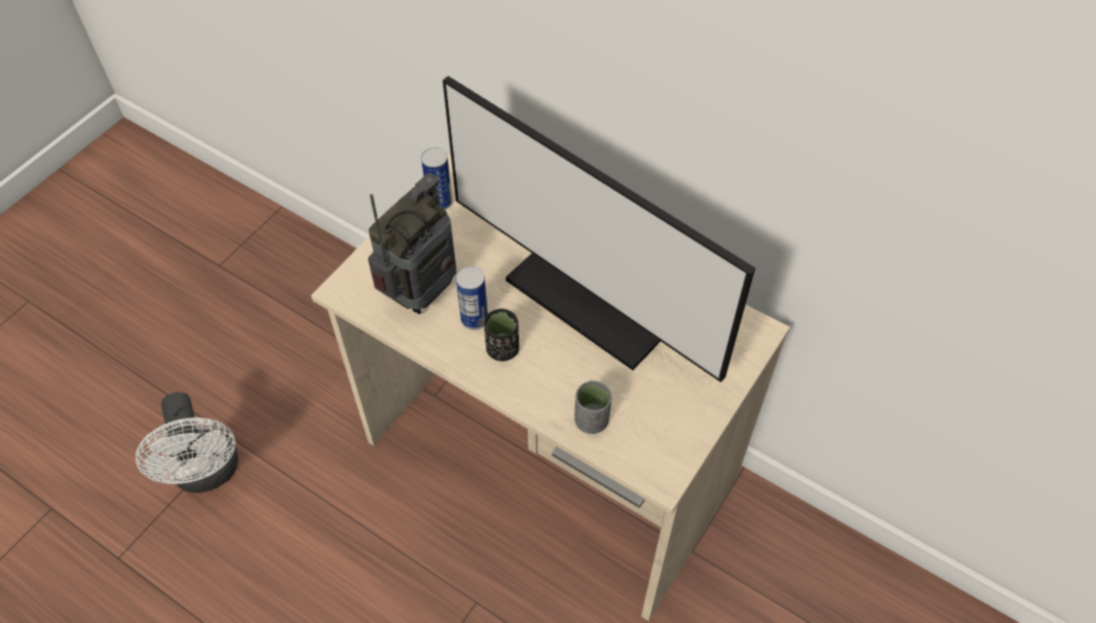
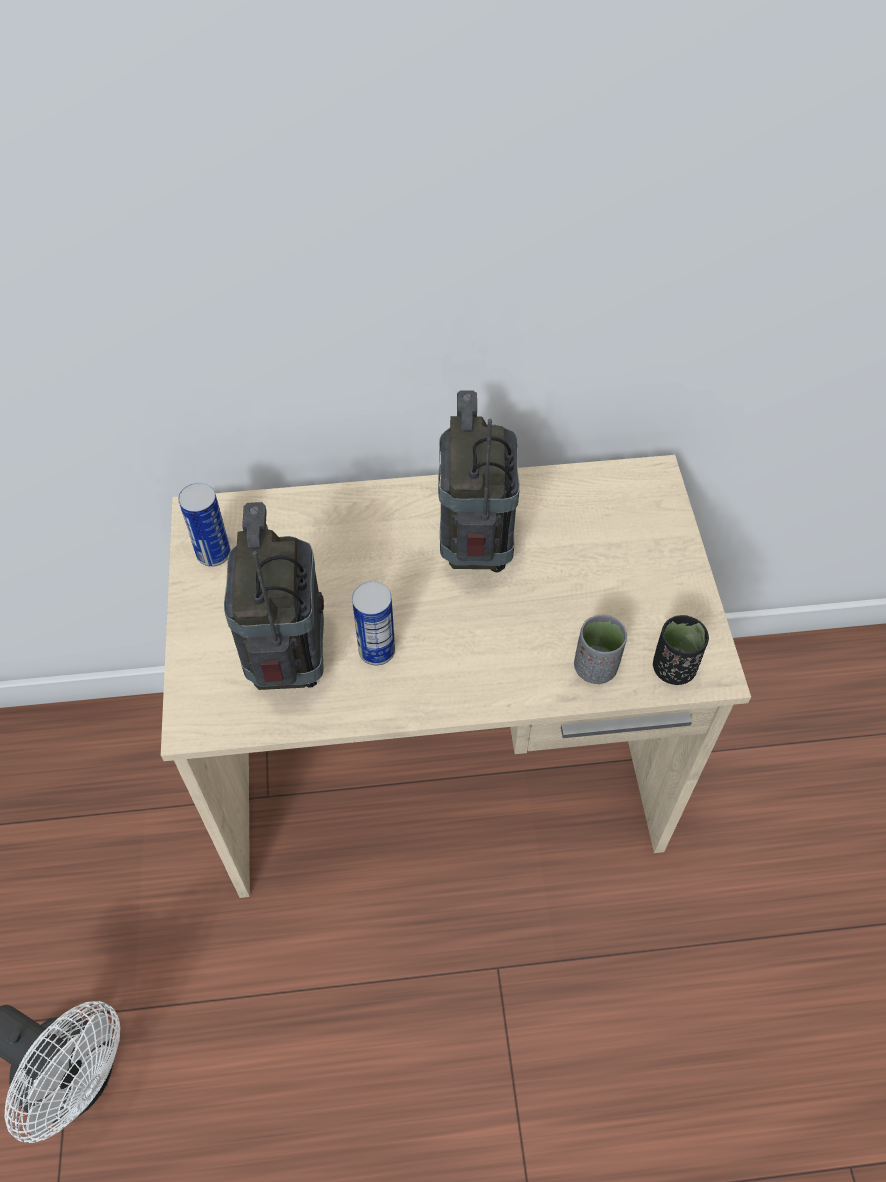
camera: 40 degrees left, 0 degrees up
monitor [443,76,755,382] -> radio [438,390,520,572]
black cup [484,309,519,361] -> black cup moved to [653,615,709,685]

